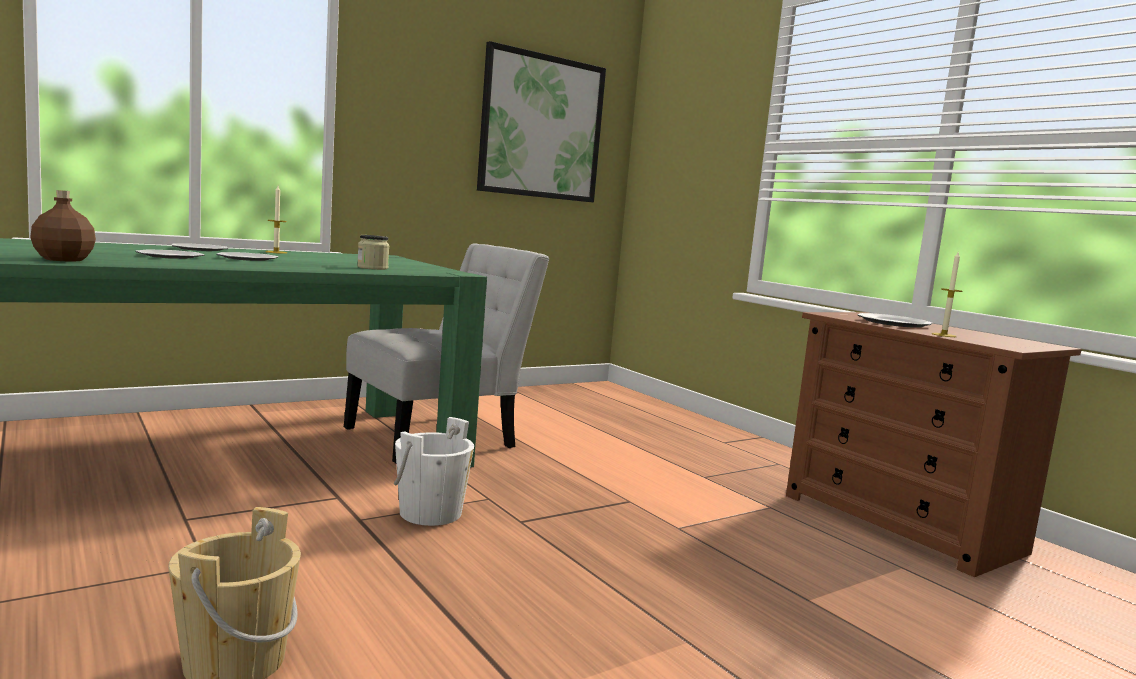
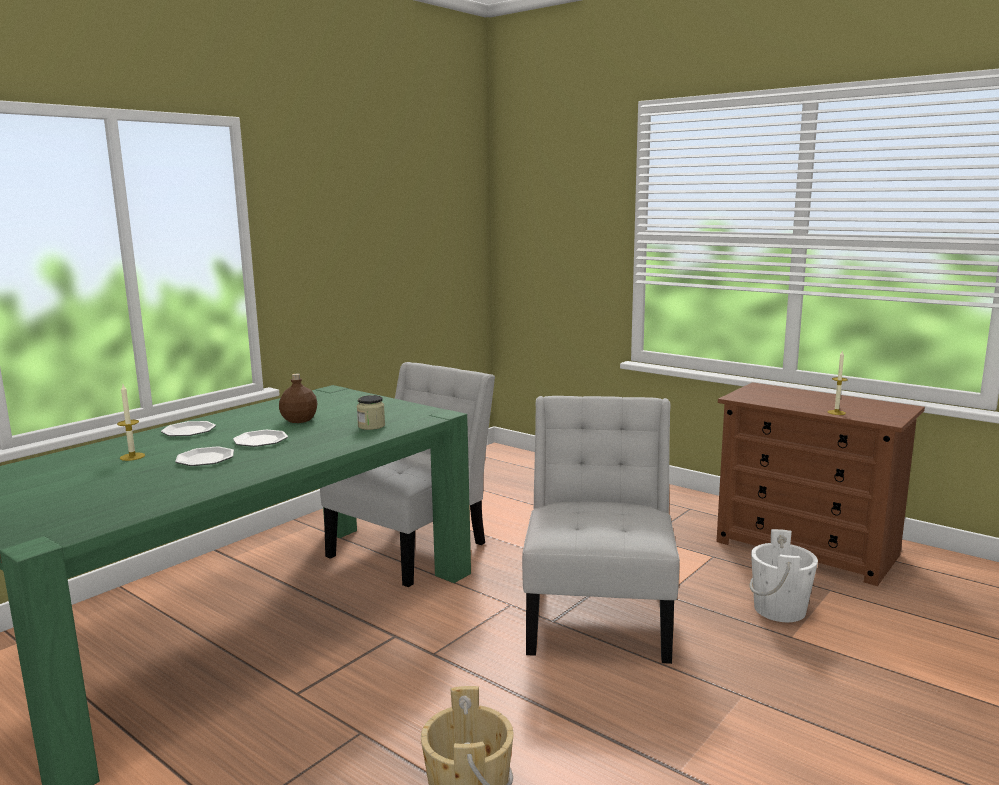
camera: 15 degrees left, 5 degrees up
brown bottle [30,190,96,261] -> brown bottle moved to [279,374,318,423]
candle [265,186,287,254] -> candle moved to [117,384,145,461]
white bucket [394,417,474,526] -> white bucket moved to [749,529,818,622]
picture [477,41,606,202] -> none
plate [857,313,933,328] -> none
none -> white chair [522,396,680,664]

